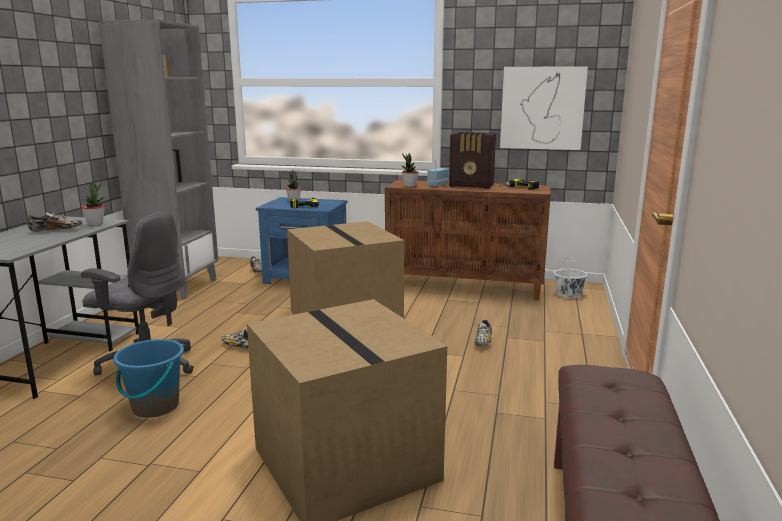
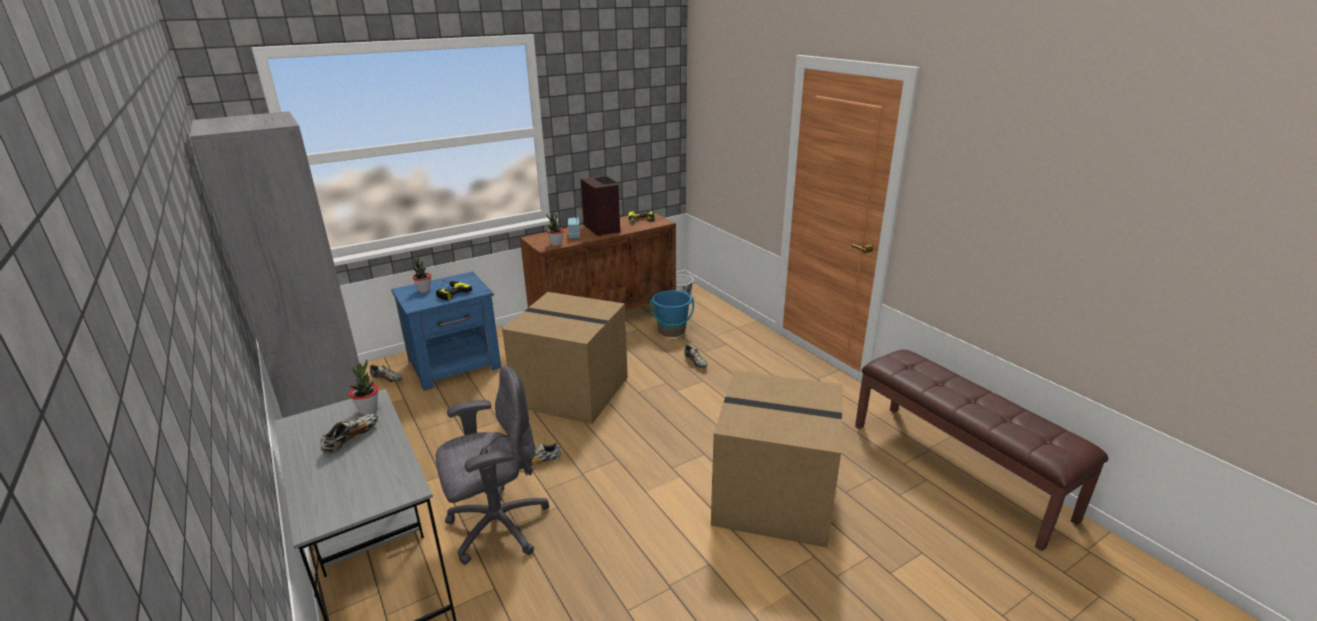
camera: 45 degrees left, 10 degrees up
blue bucket [113,339,184,418] -> blue bucket moved to [650,290,694,337]
radio [449,132,496,189] -> radio turned 90 degrees counterclockwise [581,176,620,236]
picture [500,66,588,150] -> none

